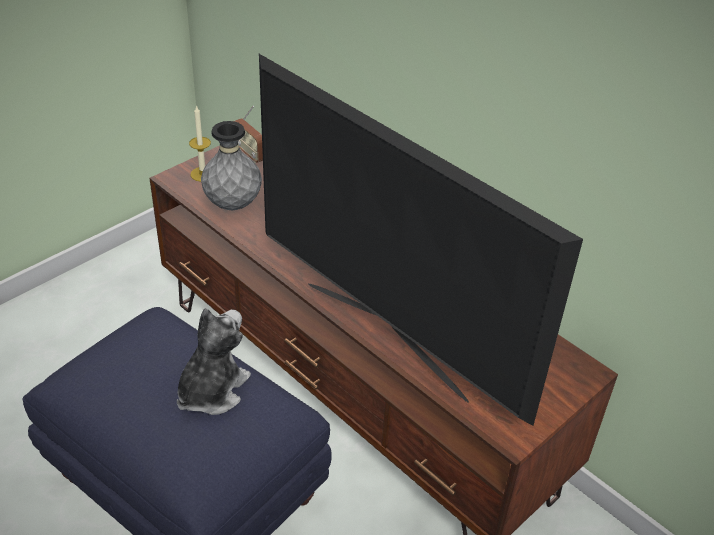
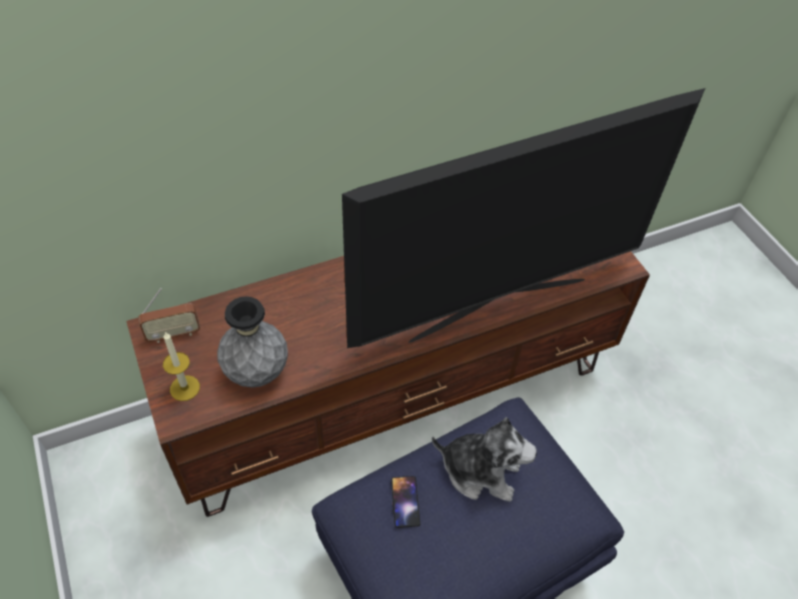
camera: 70 degrees left, 10 degrees up
plush toy [177,308,251,415] -> plush toy turned 150 degrees clockwise [432,417,537,502]
none -> phone [391,476,420,528]

